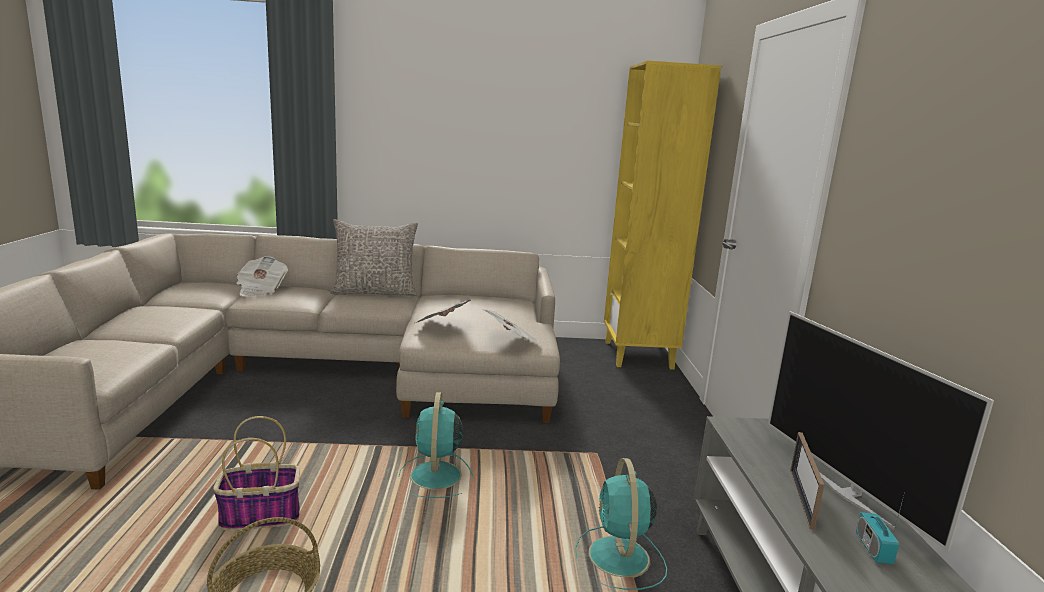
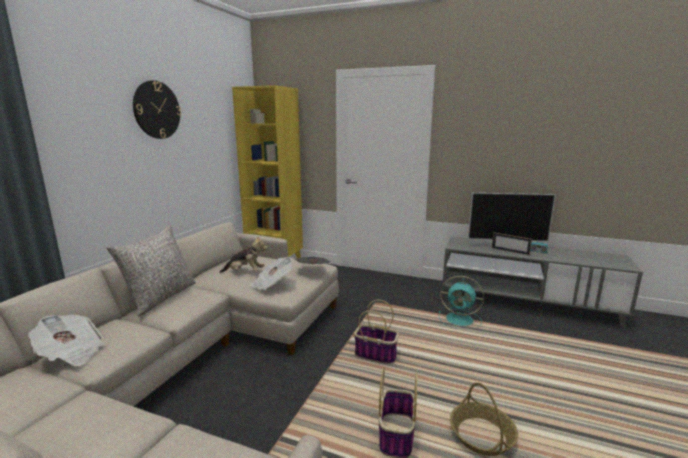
camera: 65 degrees left, 0 degrees up
turquoise fan [398,392,474,498] -> basket [354,300,399,364]
none -> wall clock [133,80,181,139]
none -> plush toy [220,236,268,273]

